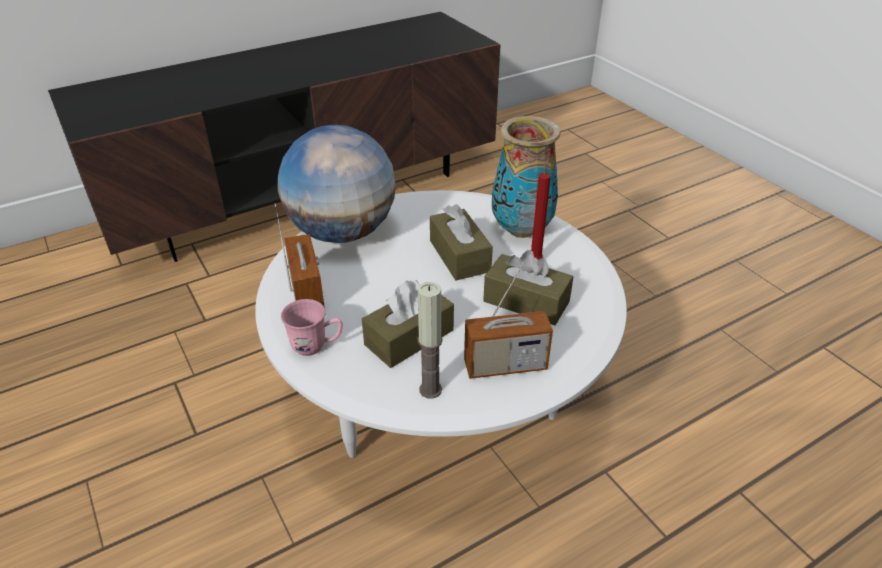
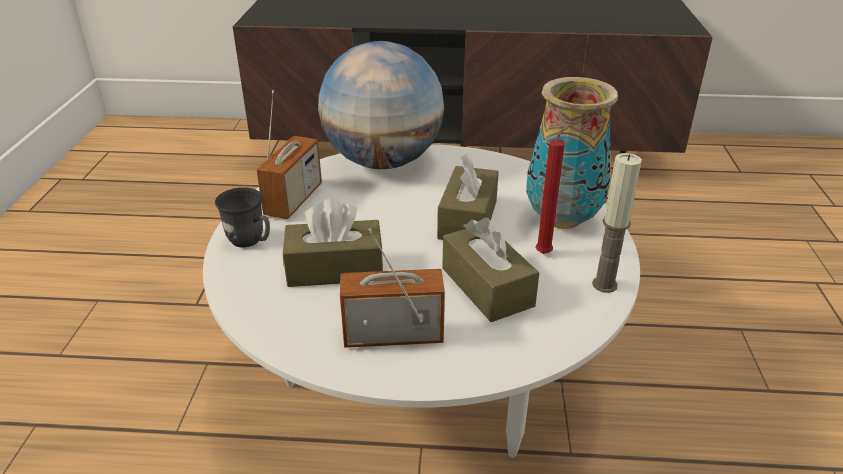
camera: 35 degrees right, 5 degrees down
pink mug [281,299,343,356] -> grey mug [215,187,270,248]
candle [417,282,443,399] -> candle moved to [592,153,642,293]
radio [464,261,553,379] -> radio turned 150 degrees clockwise [340,229,445,348]

